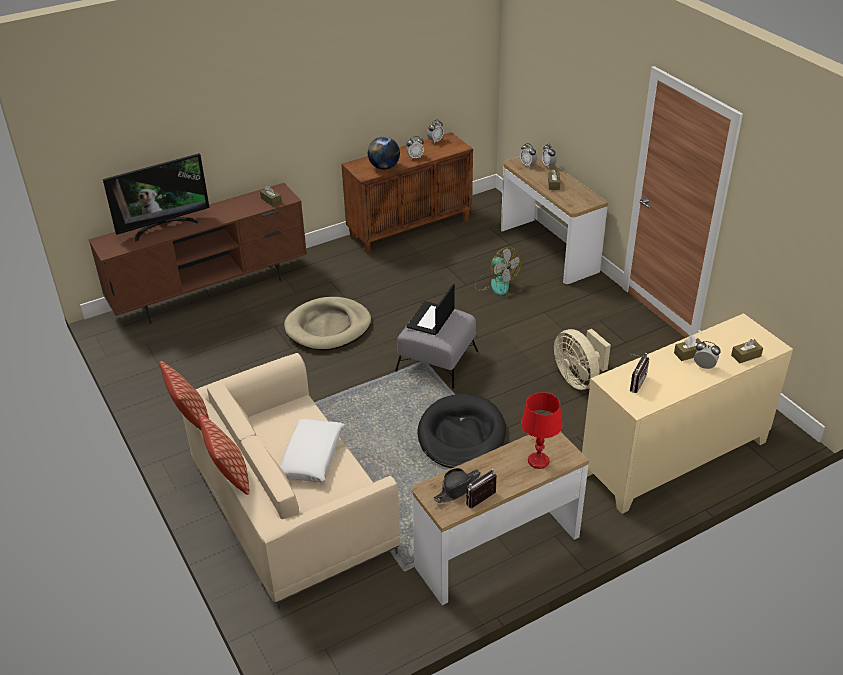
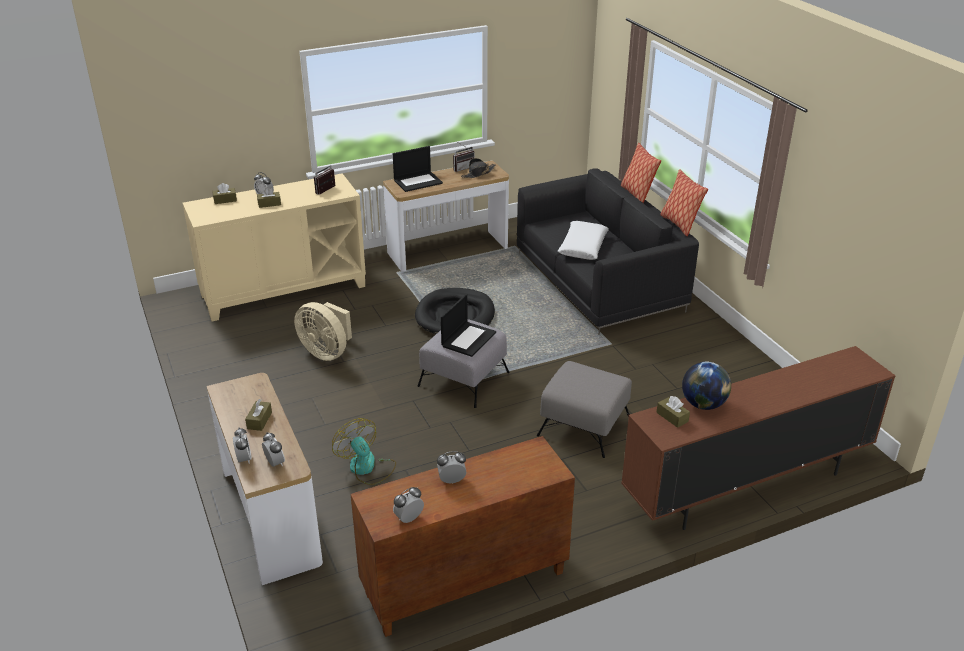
camera: 175 degrees left, 5 degrees down
television [103,153,210,241] -> none
beige sofa [182,353,401,609] -> black sofa [517,168,699,335]
beige dog bed [284,297,371,350] -> grey ottoman [537,361,632,458]
globe [368,137,400,170] -> globe moved to [682,362,731,410]
red table lamp [521,392,562,469] -> laptop [393,146,443,192]
beige fan [554,329,611,390] -> beige fan turned 150 degrees clockwise [294,302,352,361]

